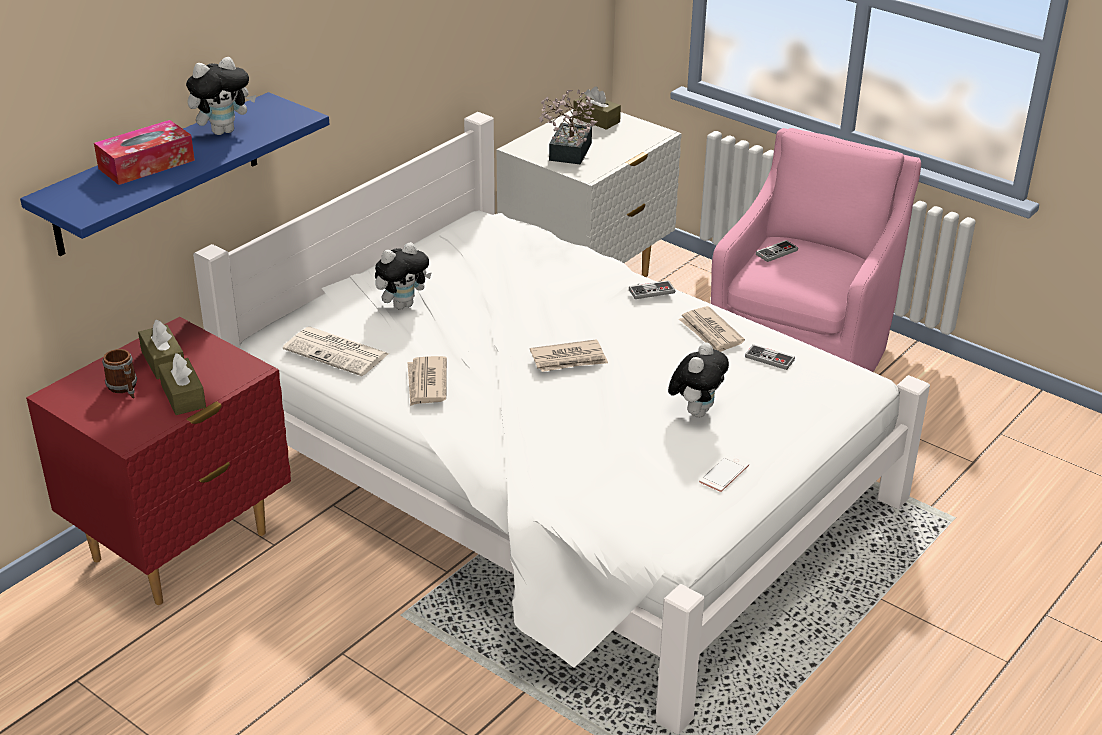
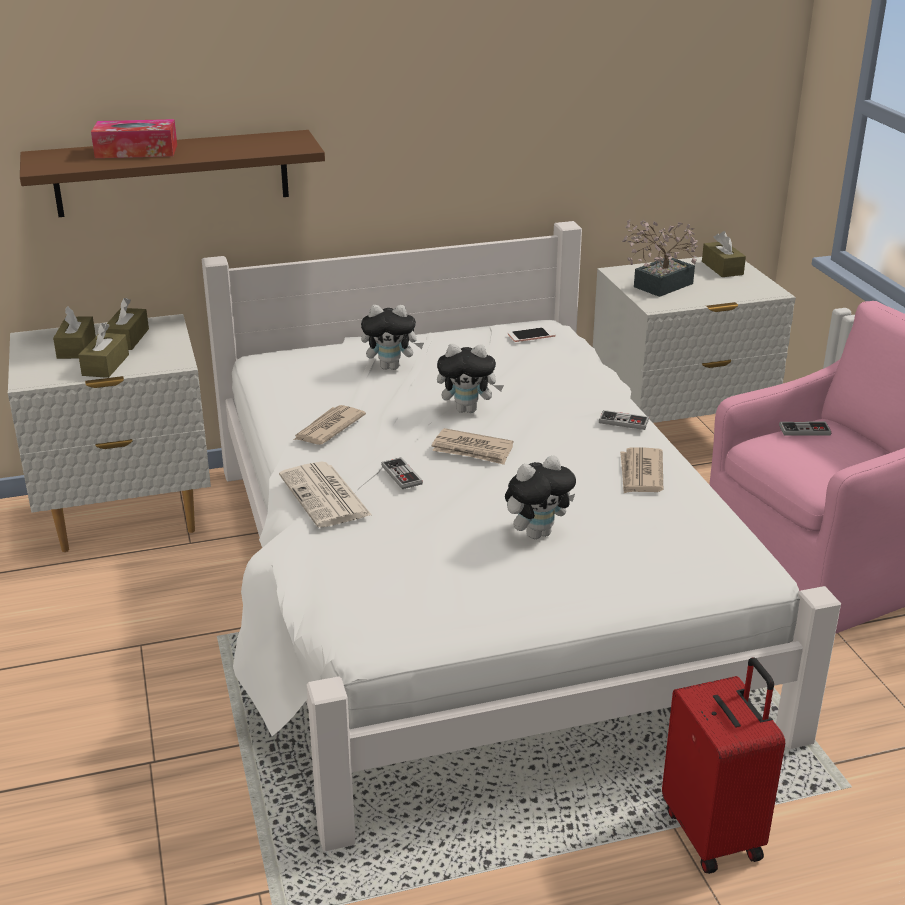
camera: 35 degrees right, 5 degrees down
blue shelf [20,92,329,256] -> brown shelf [20,130,325,217]
red nightstand [26,317,291,605] -> white nightstand [8,314,211,552]
mug [102,349,137,399] -> brown tissue box [53,306,96,359]
plush toy [186,57,256,135] -> plush toy moved to [437,344,504,413]
newspaper [283,327,389,376] -> newspaper moved to [279,461,372,528]
phone [699,454,749,492] -> phone moved to [508,327,556,342]
game controller [745,344,795,370] -> game controller moved to [381,457,423,489]
none -> red suitcase [662,657,785,874]

